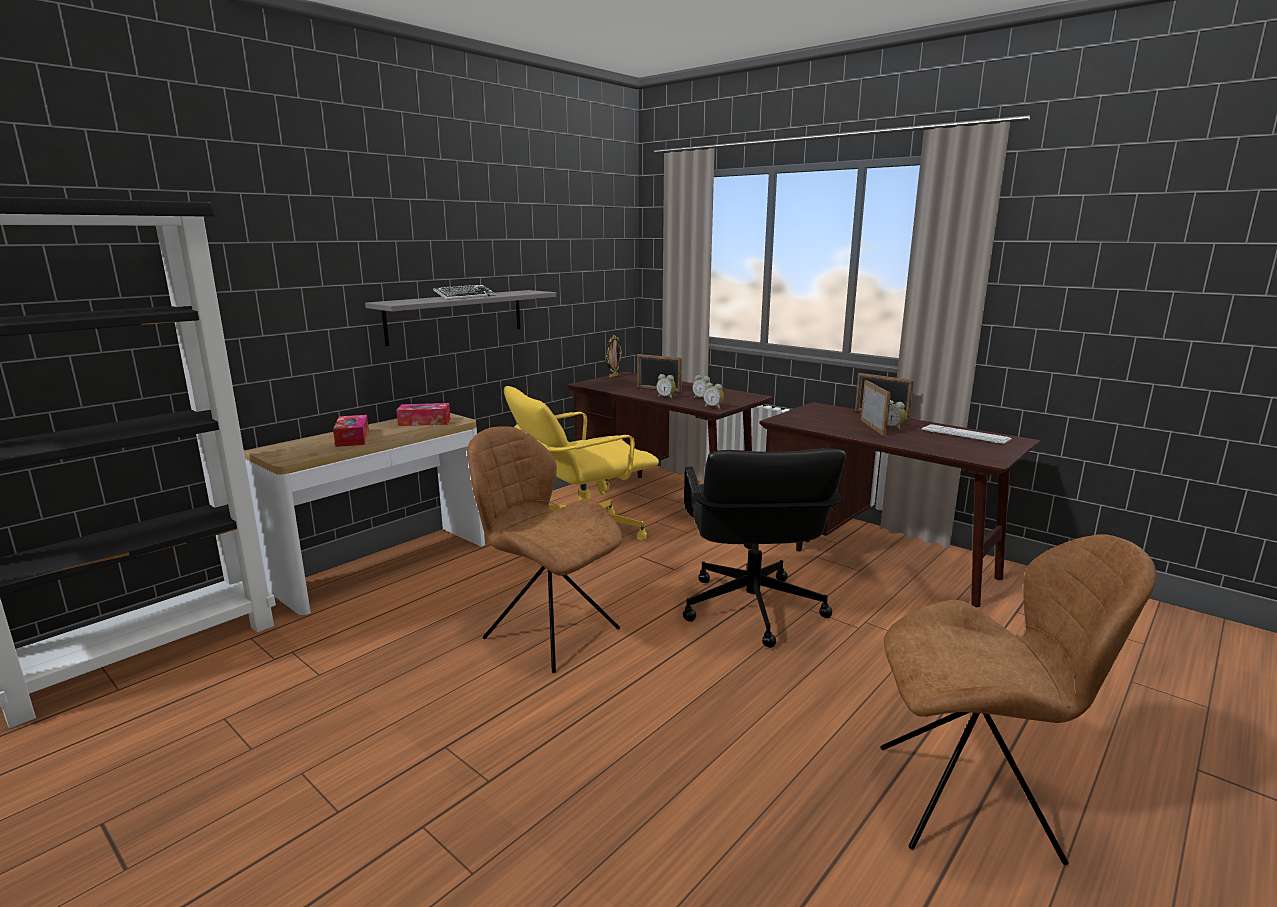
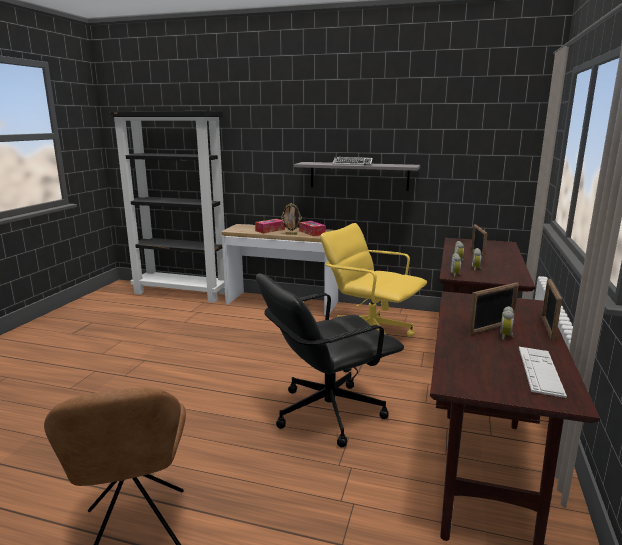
camera: 65 degrees right, 0 degrees up
brown chair [467,426,623,673] -> none
picture frame [606,335,622,378] -> picture frame moved to [281,203,302,235]

